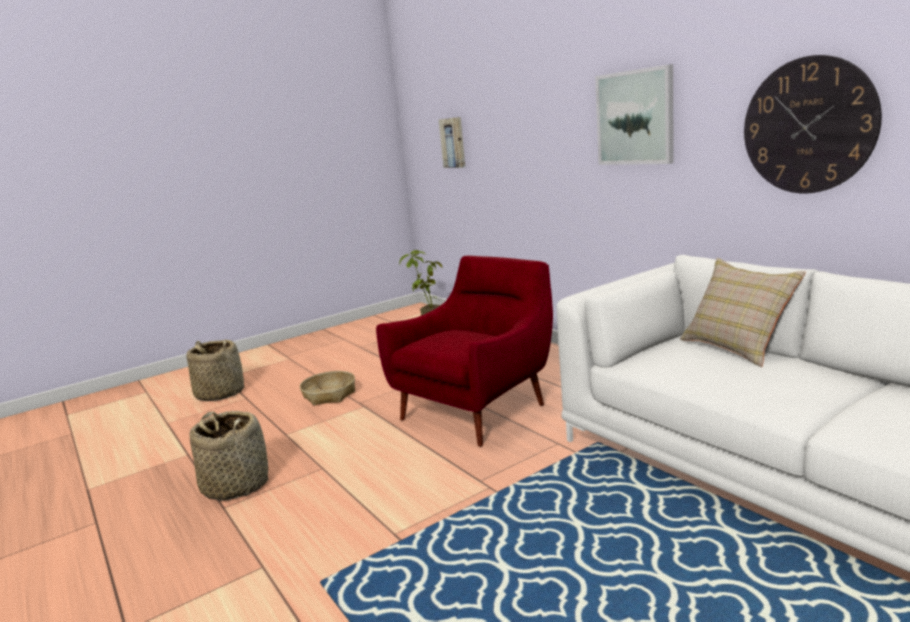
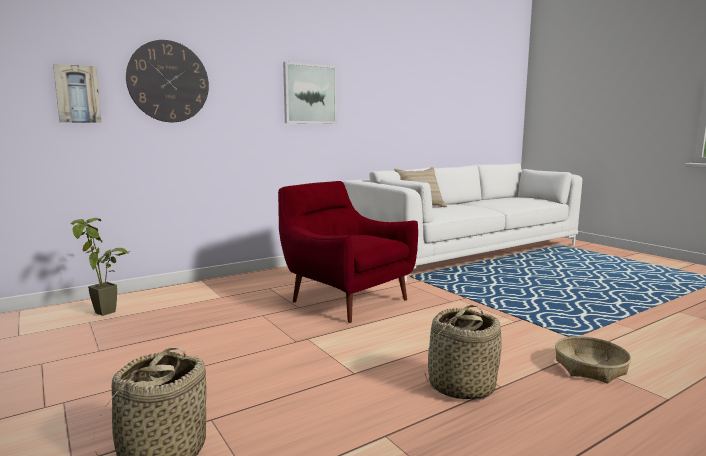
camera: 90 degrees left, 5 degrees down
basket [300,371,355,406] -> basket moved to [555,336,631,383]
wall clock [744,55,882,194] -> wall clock moved to [126,40,209,122]

